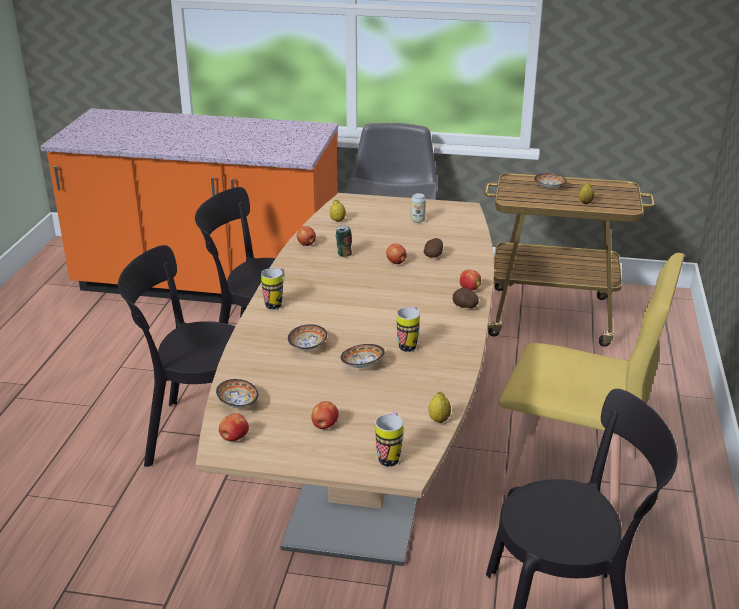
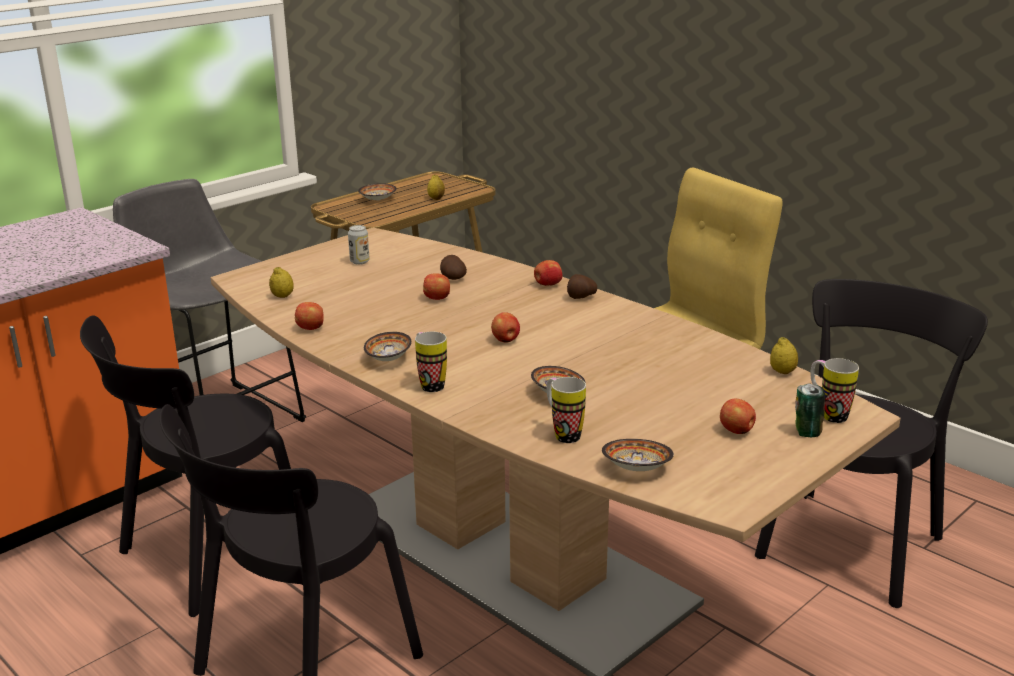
camera: 55 degrees left, 5 degrees down
apple [219,413,249,441] -> apple moved to [491,312,520,343]
can [336,226,352,257] -> can moved to [795,383,825,437]
bowl [341,344,385,368] -> bowl moved to [364,332,412,361]
mug [397,307,420,352] -> mug moved to [547,377,586,443]

